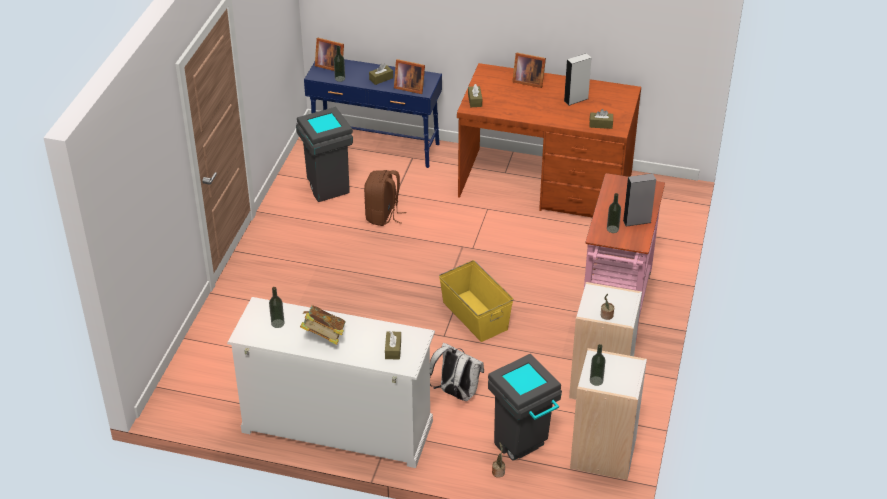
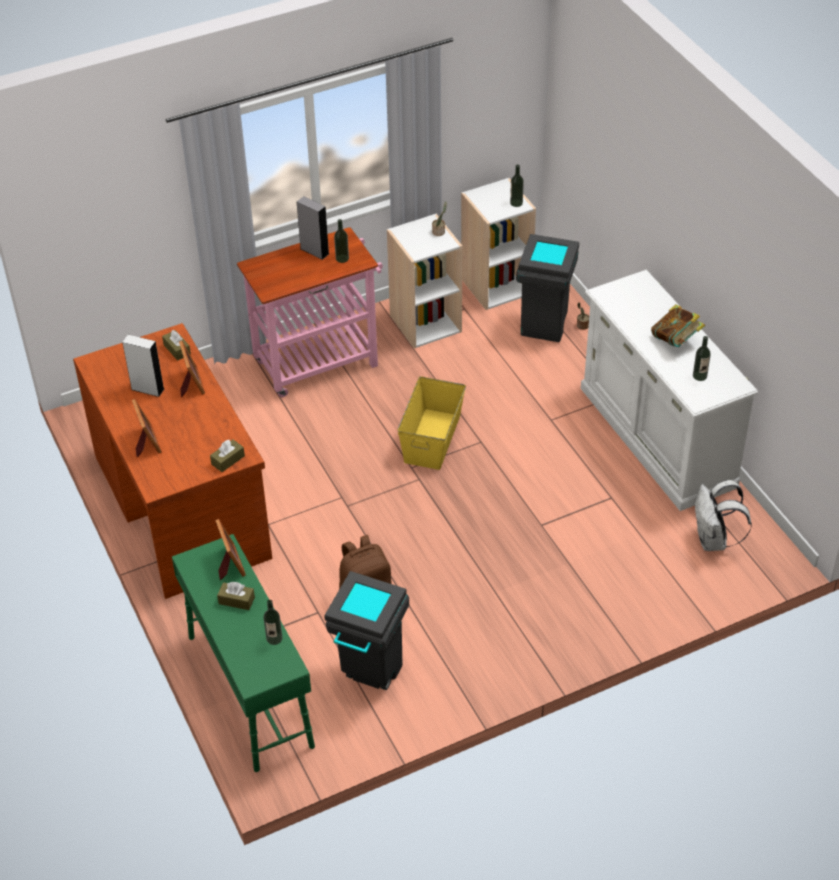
camera: 130 degrees left, 5 degrees up
blue console table [304,59,442,168] -> green console table [172,534,315,772]
picture frame [315,38,344,71] -> picture frame moved to [179,341,205,397]
brown tissue box [385,331,401,360] -> none
white backpack [430,343,484,401] -> white backpack moved to [695,480,752,551]

